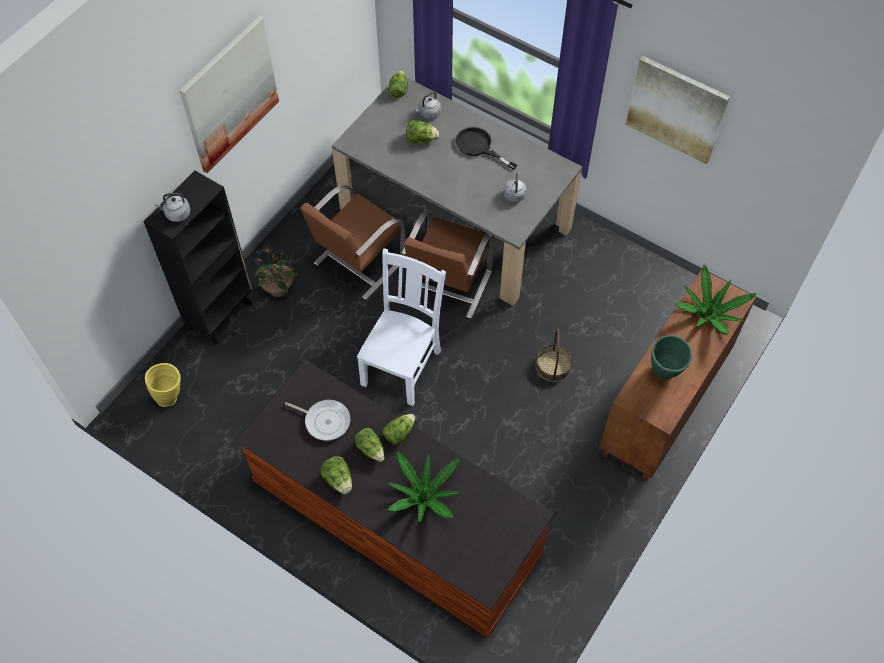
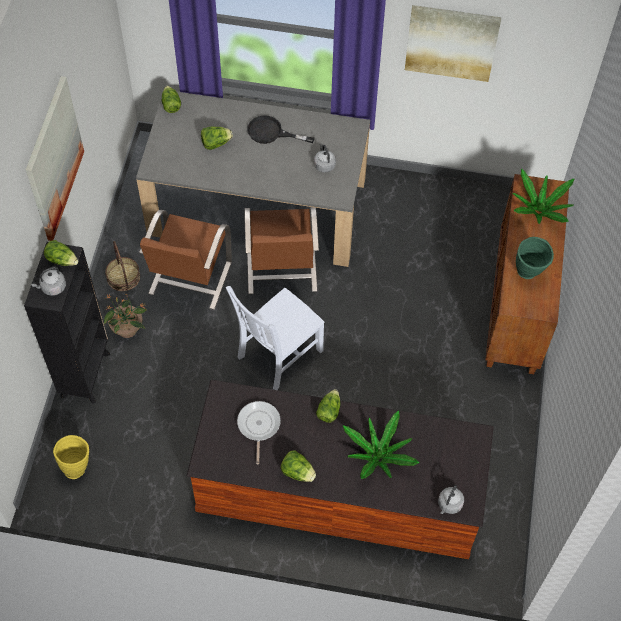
camera: 25 degrees left, 0 degrees up
frying pan [285,400,350,441] -> frying pan turned 90 degrees counterclockwise [237,401,281,464]
lettuce [355,428,384,462] -> lettuce moved to [44,240,79,266]
white chair [357,248,446,406] -> white chair turned 135 degrees counterclockwise [226,286,325,390]
grey kettle [415,92,441,119] -> grey kettle moved to [438,485,464,514]
basket [536,329,572,382] -> basket moved to [105,241,140,291]

